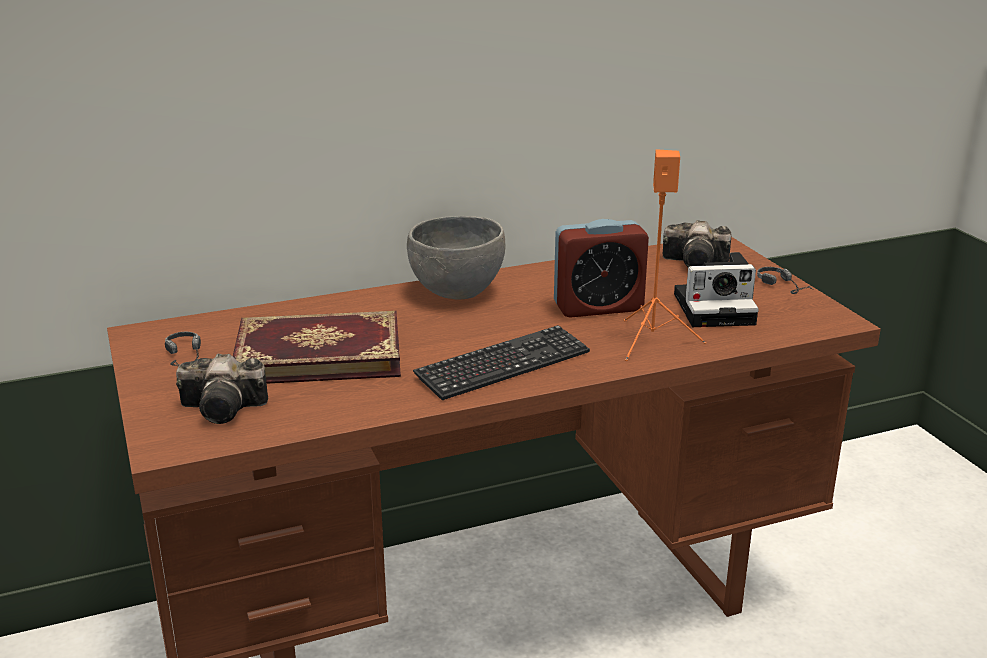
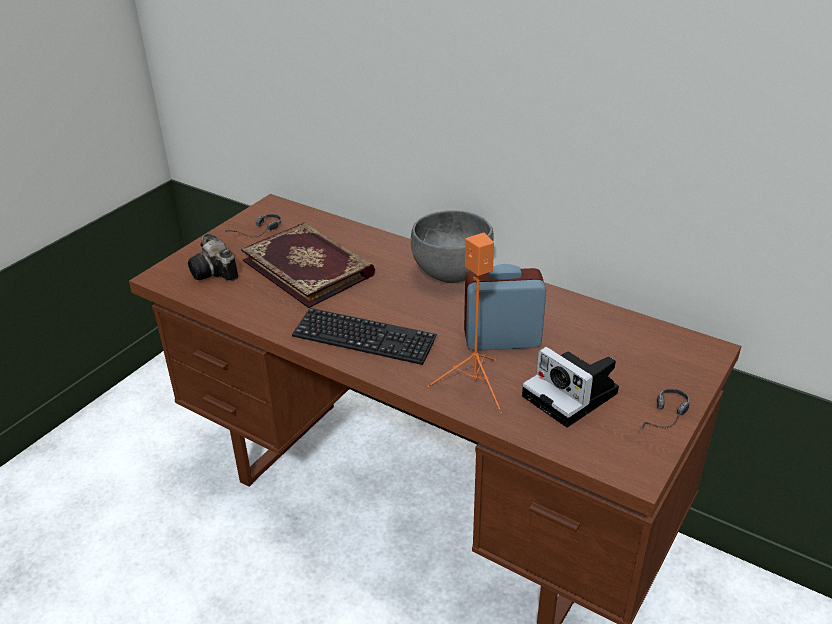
camera: 55 degrees right, 10 degrees up
alarm clock [554,219,649,318] -> alarm clock turned 135 degrees clockwise [464,264,546,351]
camera [663,220,731,267] -> none

